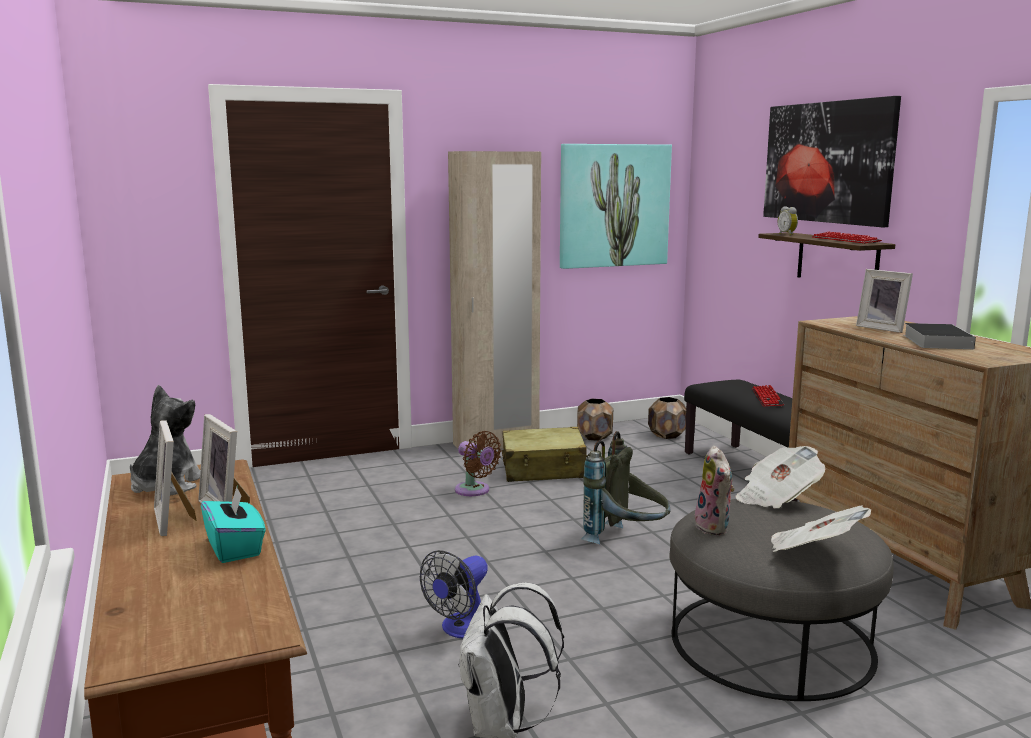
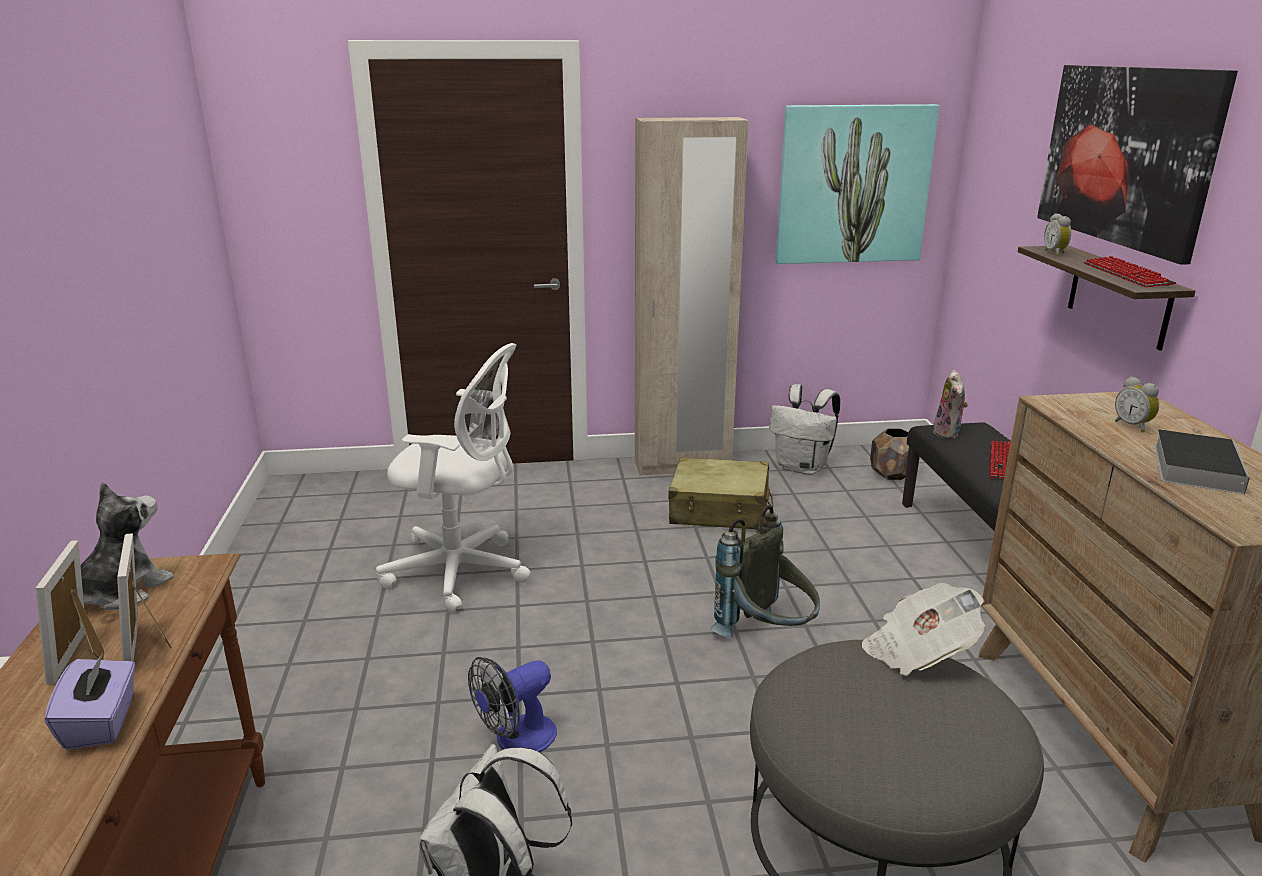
camera: 15 degrees right, 10 degrees up
turquoise tissue box [201,487,266,563] -> purple tissue box [45,652,135,750]
brown fan [455,431,501,496] -> none
brown planter [577,399,613,441] -> white backpack [769,384,840,475]
plush toy [695,445,735,535] -> plush toy moved to [934,370,968,439]
newspaper [771,505,871,552] -> none
picture frame [856,269,913,333] -> alarm clock [1115,377,1159,433]
none -> white office chair [376,343,530,613]

